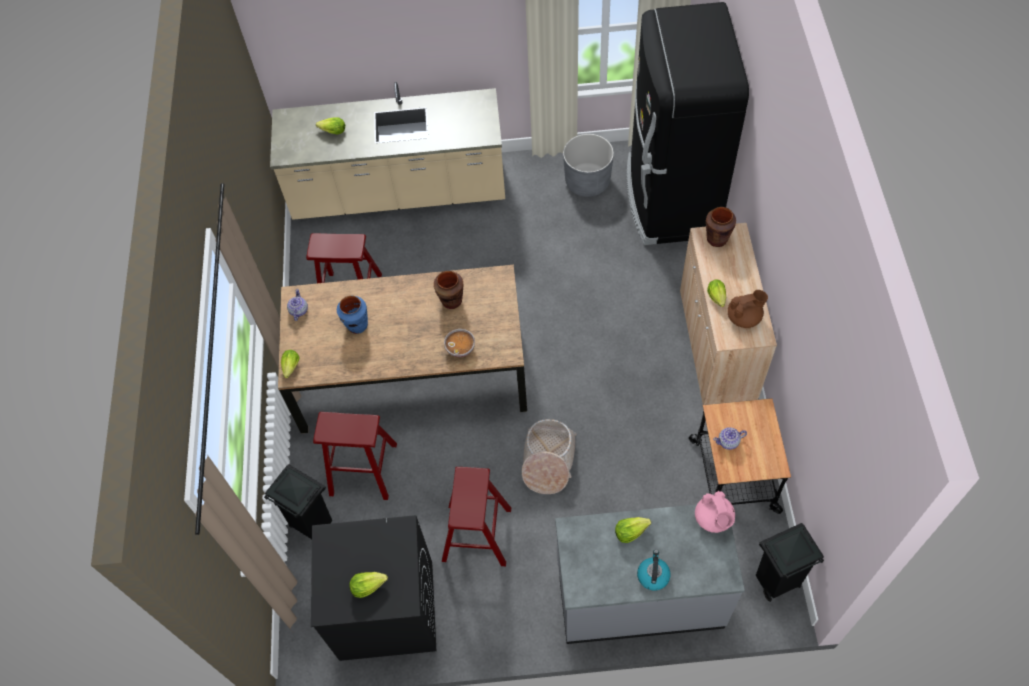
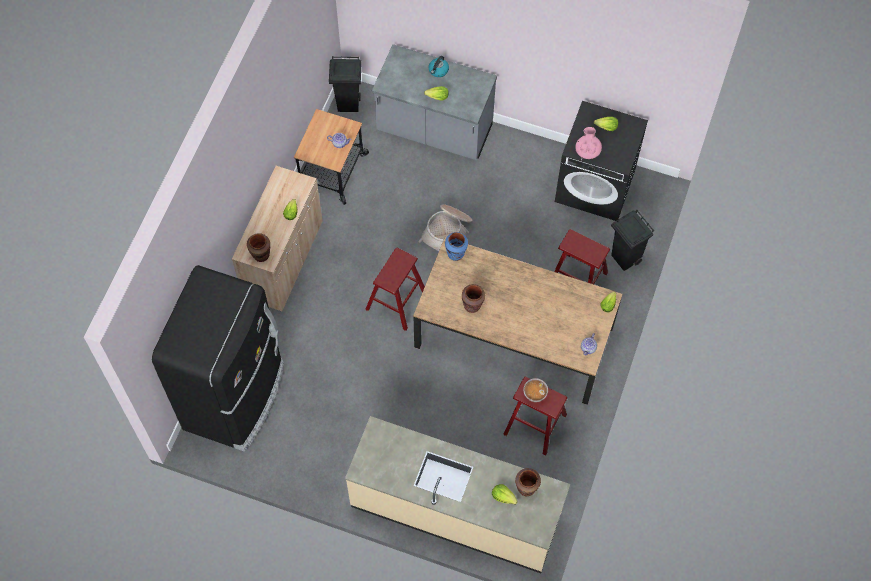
camera: 160 degrees left, 5 degrees up
blue vase [337,296,368,334] -> blue vase moved to [445,232,468,261]
red stool [442,467,511,566] -> red stool moved to [365,248,425,331]
bowl [444,329,475,358] -> bowl moved to [523,378,548,402]
grey planter [563,134,614,197] -> none
pink teapot [695,491,735,533] -> pink teapot moved to [575,127,602,159]
brown teapot [727,290,768,328] -> none
none -> brown vase [515,468,541,496]

